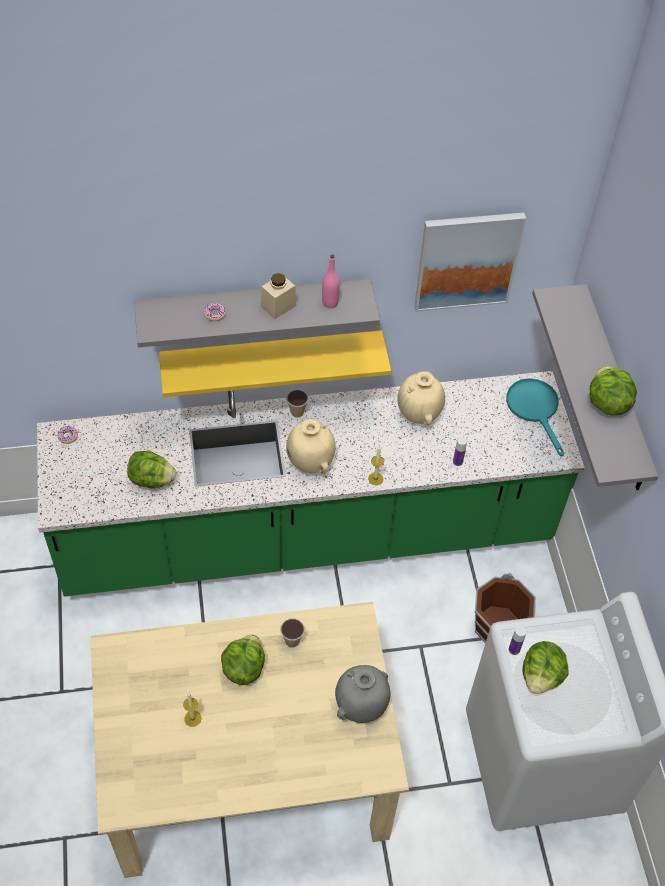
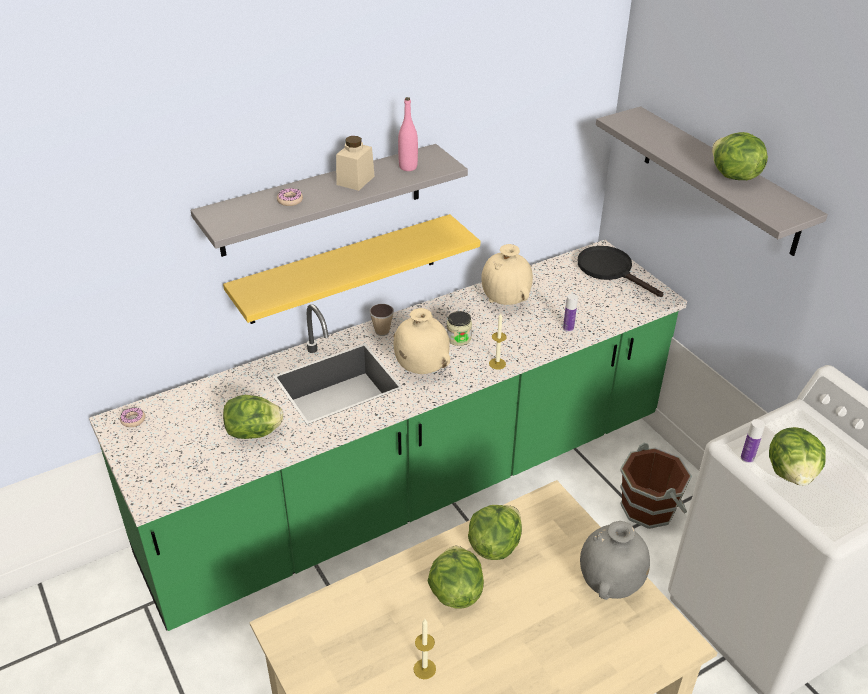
camera: 20 degrees left, 15 degrees down
cup [280,619,305,648] -> lettuce [468,505,522,560]
picture [414,213,526,312] -> none
turquoise frying pan [506,378,564,457] -> black frying pan [578,246,663,297]
none -> jar [447,311,472,346]

